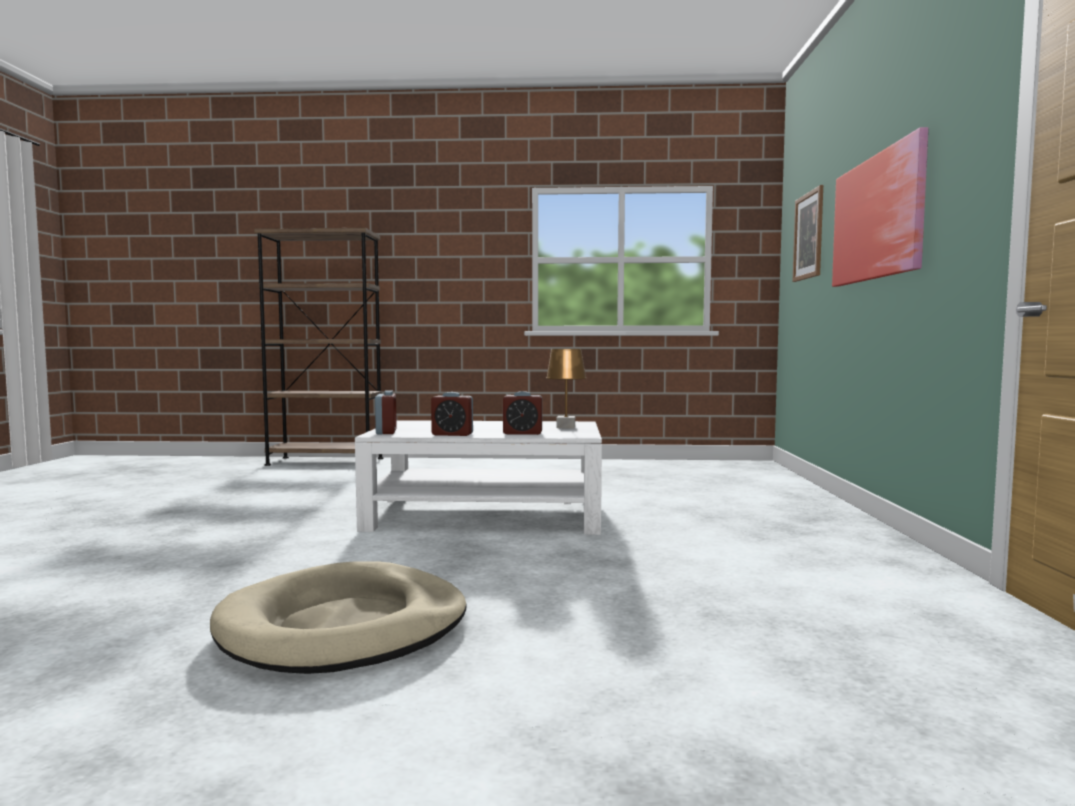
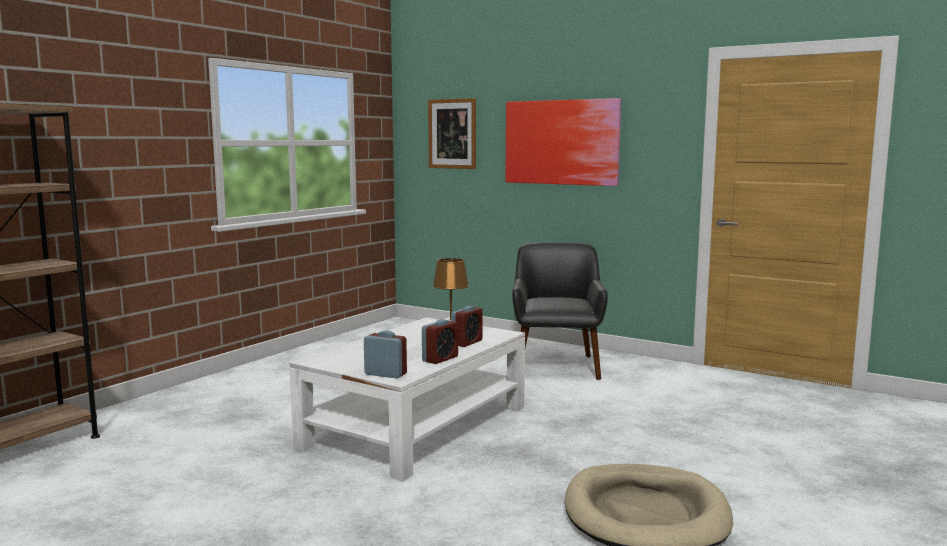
camera: 60 degrees left, 5 degrees up
none -> black armchair [512,242,608,380]

